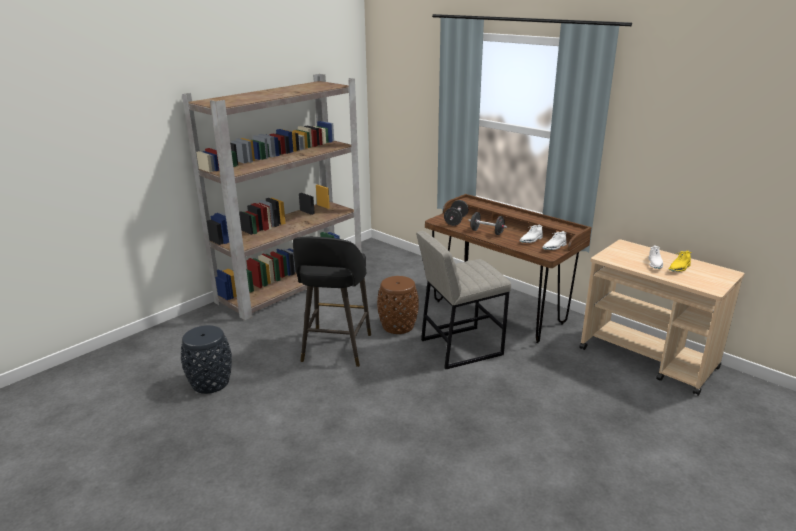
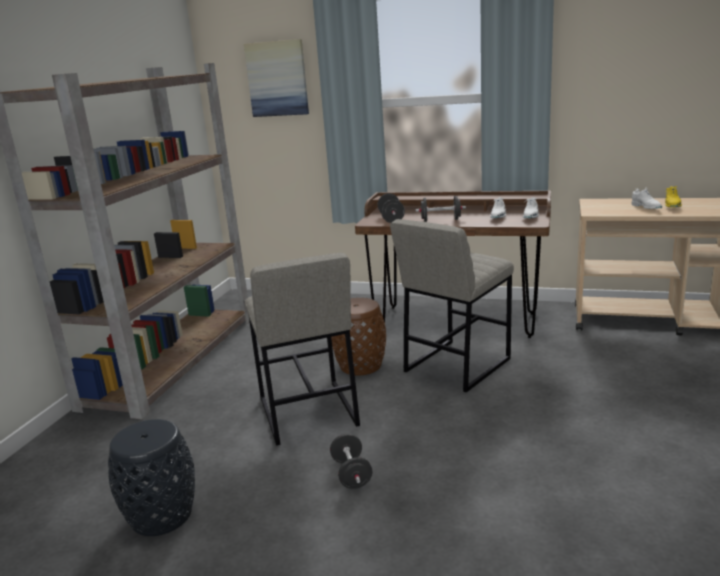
camera: 25 degrees left, 5 degrees down
black stool [293,237,371,367] -> grey chair [245,253,360,445]
none -> picture [244,39,309,117]
none -> black dumbbell [330,433,372,489]

